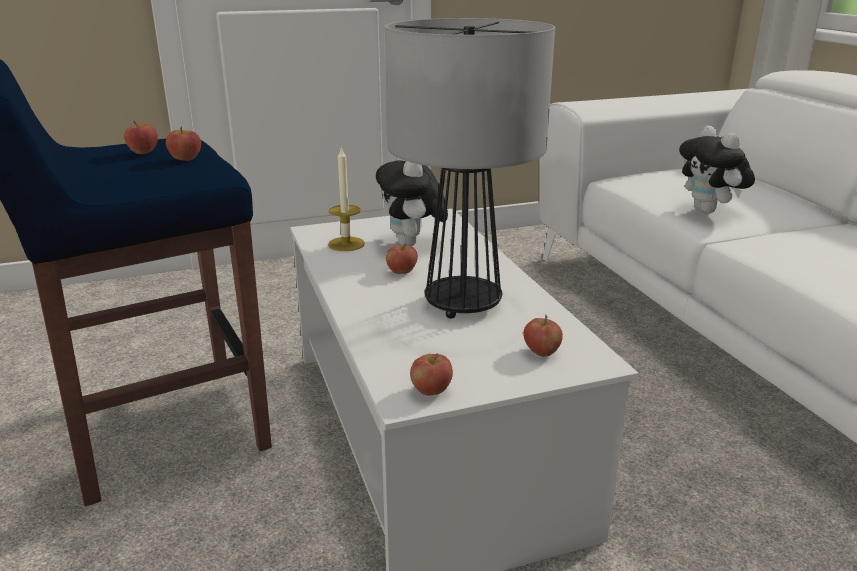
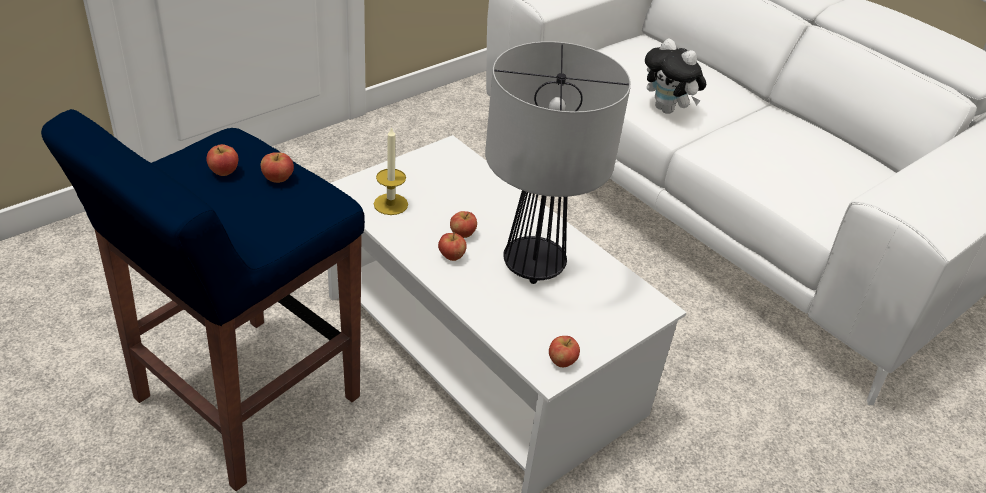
camera: 25 degrees left, 15 degrees up
plush toy [376,158,448,246] -> none
apple [523,315,563,357] -> apple moved to [438,232,467,261]

